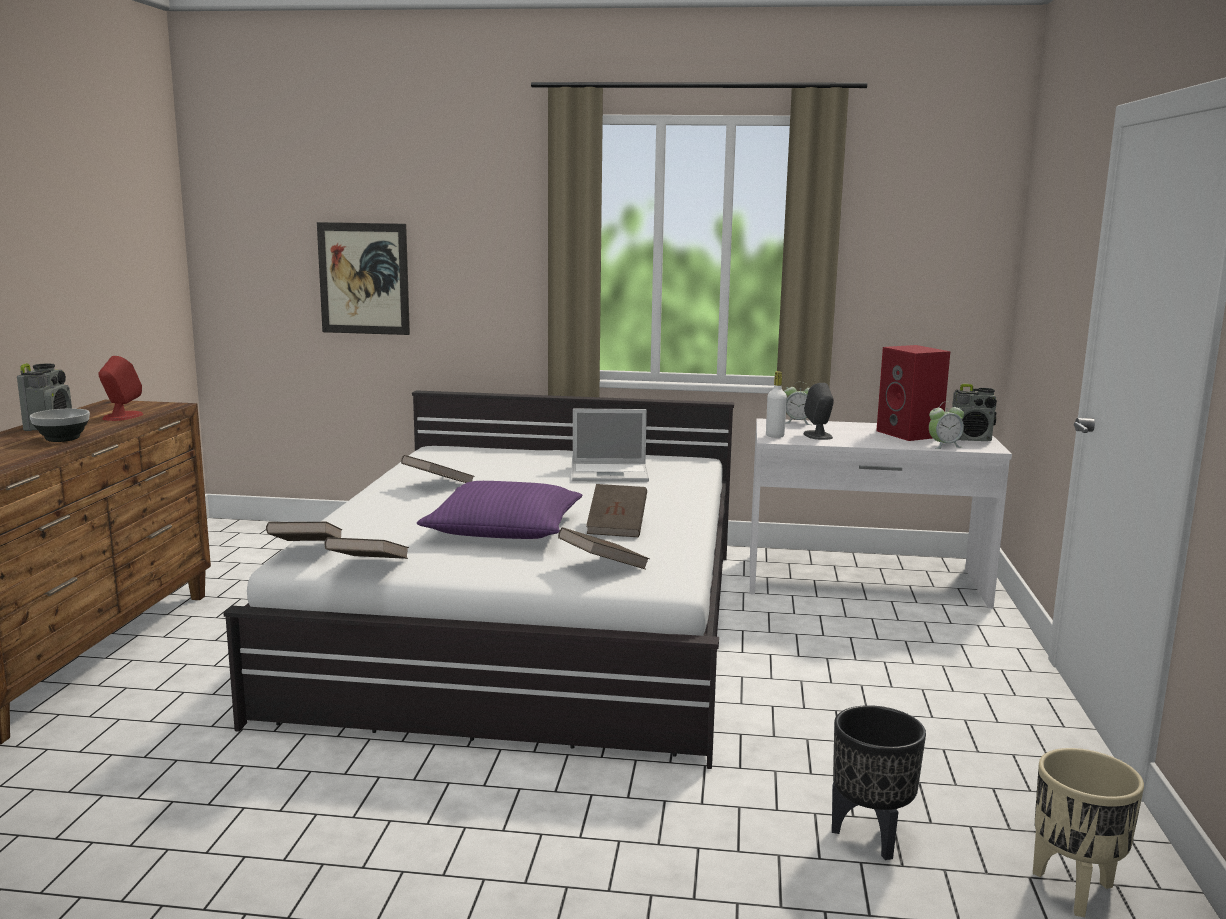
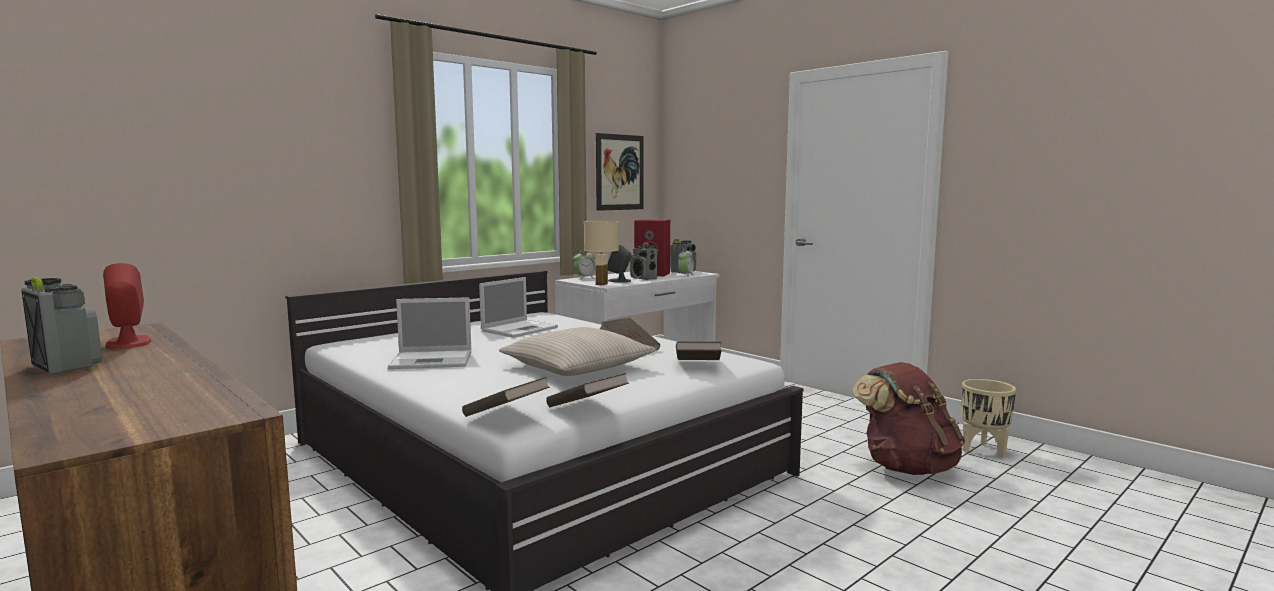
camera: 50 degrees left, 5 degrees down
bowl [30,408,90,442] -> none
picture [317,222,410,335] -> picture moved to [596,133,644,211]
brown book [401,455,475,483] -> laptop [388,297,471,369]
purple pillow [417,481,583,539] -> beige pillow [499,327,656,376]
white bottle [766,371,787,438] -> beige table lamp [584,220,619,285]
black planter [832,705,926,860] -> brown backpack [852,362,965,475]
none -> radio [630,243,657,280]

